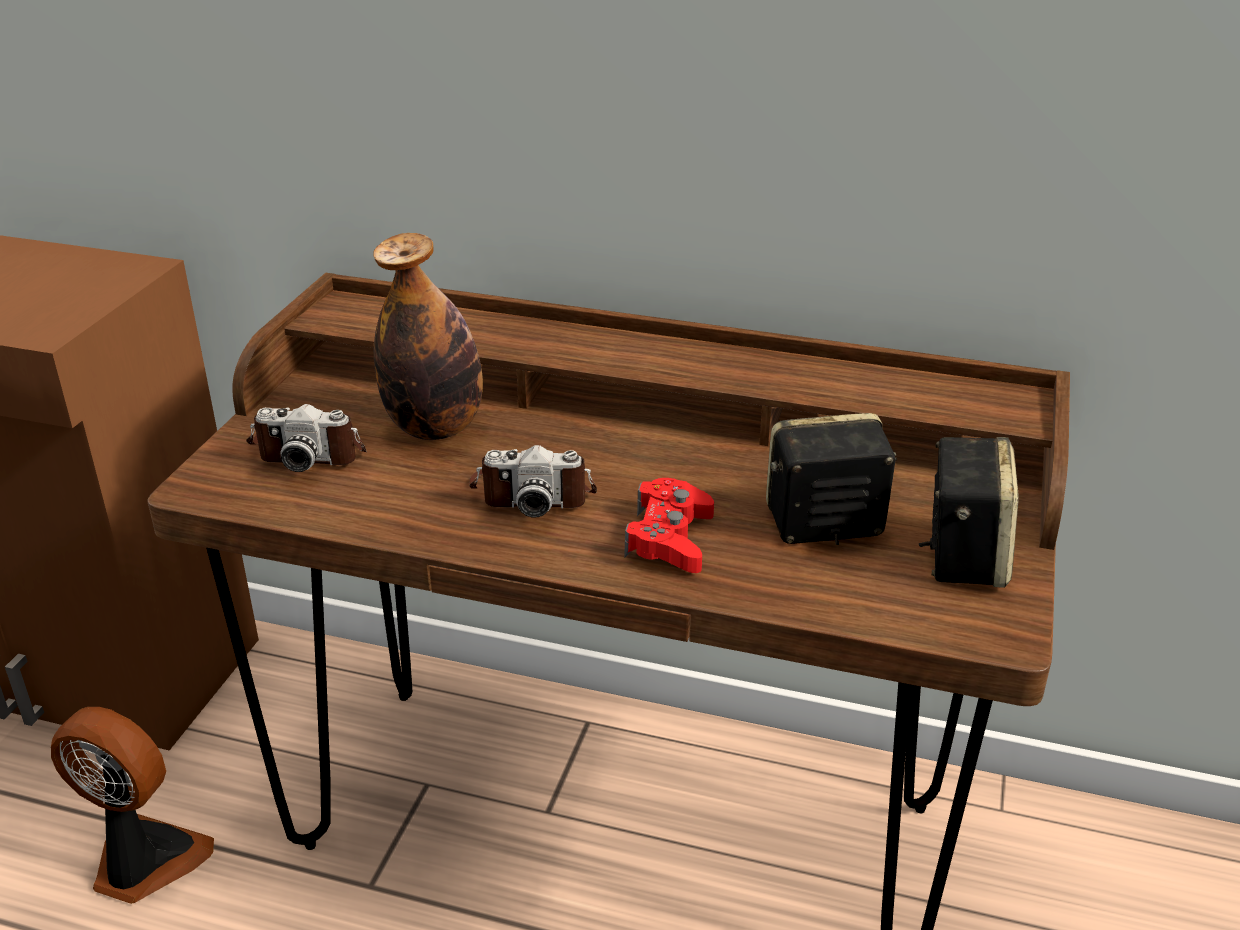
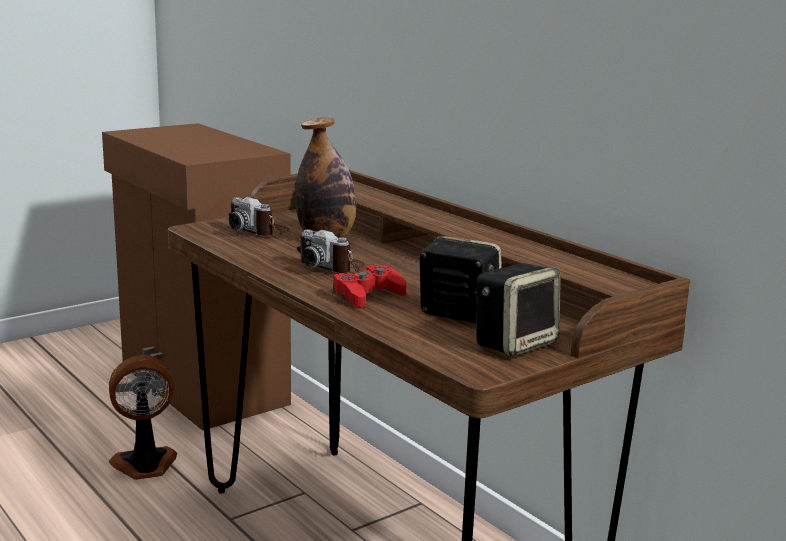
camera: 35 degrees right, 15 degrees down
fan [51,707,214,904] -> fan turned 75 degrees counterclockwise [109,355,177,480]

